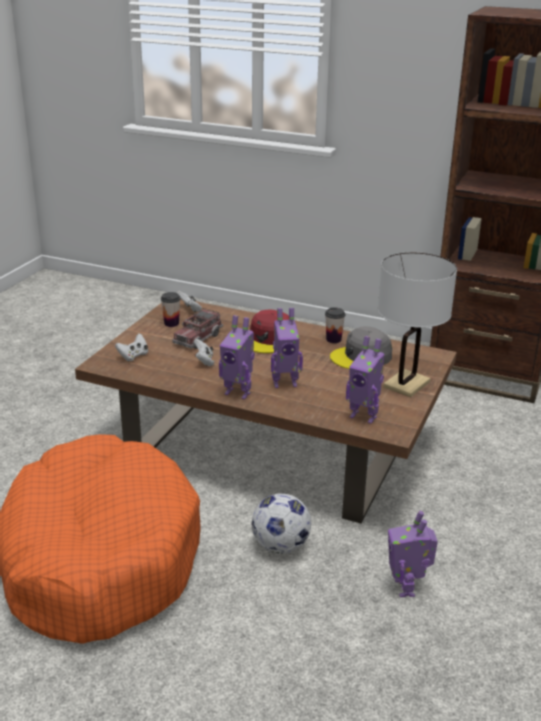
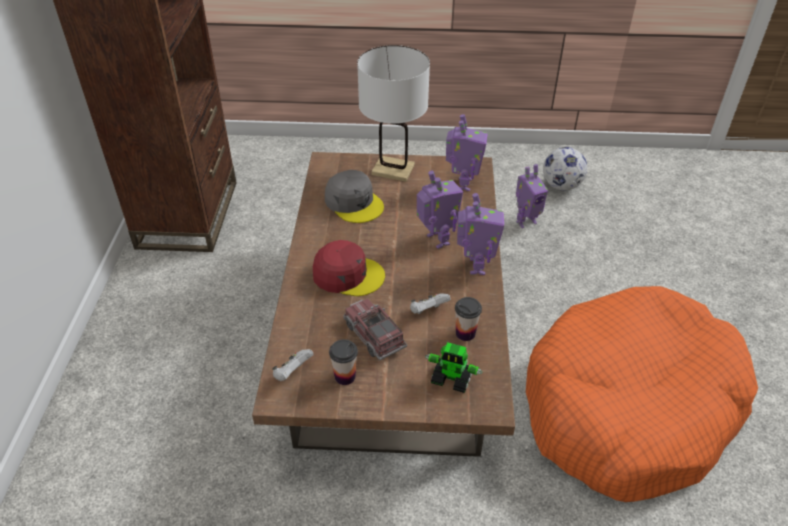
camera: 110 degrees left, 15 degrees up
white game controller [115,333,148,361] -> toy robot [425,342,483,393]
toy truck [172,308,223,349] -> toy truck turned 135 degrees counterclockwise [343,299,407,360]
football [252,493,311,554] -> football moved to [543,147,587,191]
cup [325,307,345,343] -> cup moved to [455,297,482,341]

